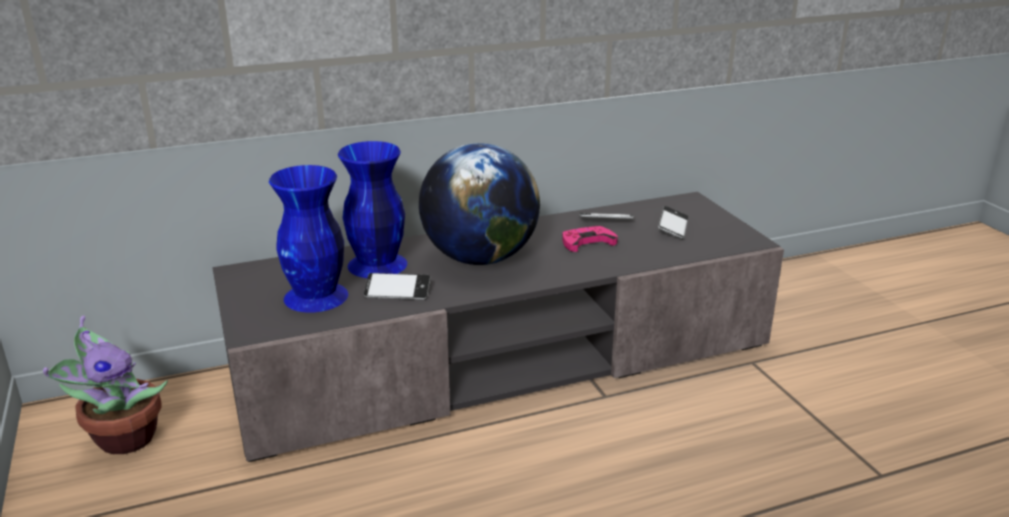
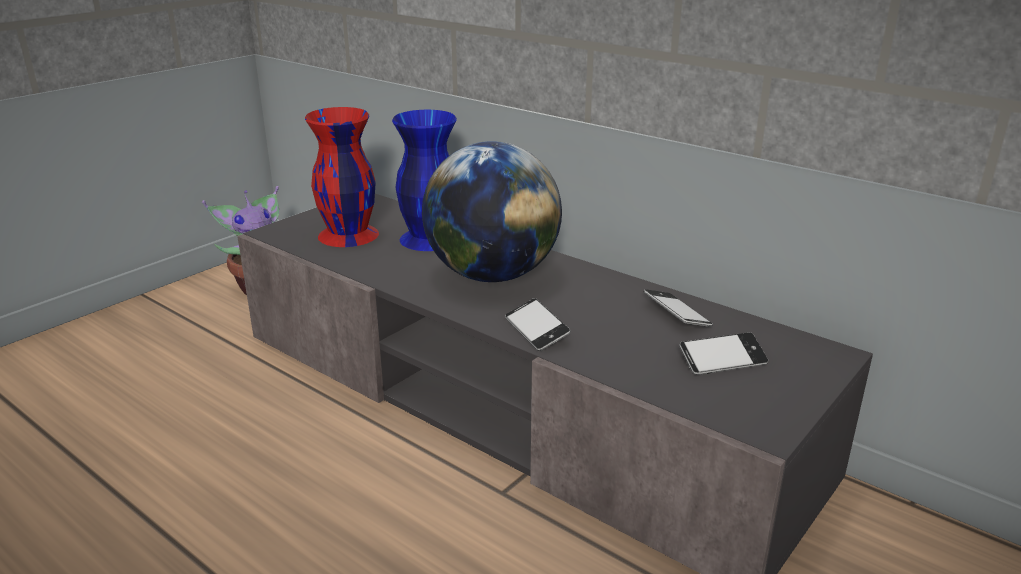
camera: 60 degrees right, 0 degrees up
blue vase [269,165,348,313] -> red vase [305,107,379,247]
phone [363,273,431,300] -> phone moved to [505,298,571,351]
pink game controller [562,226,618,252] -> none

